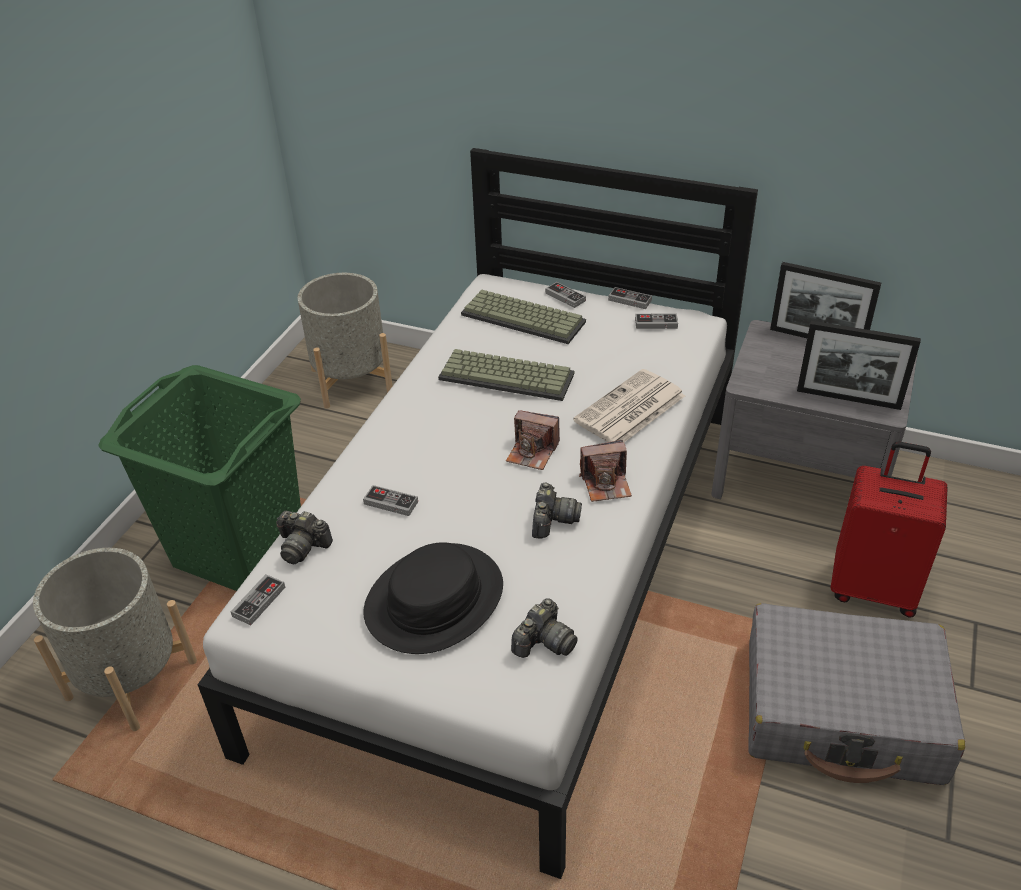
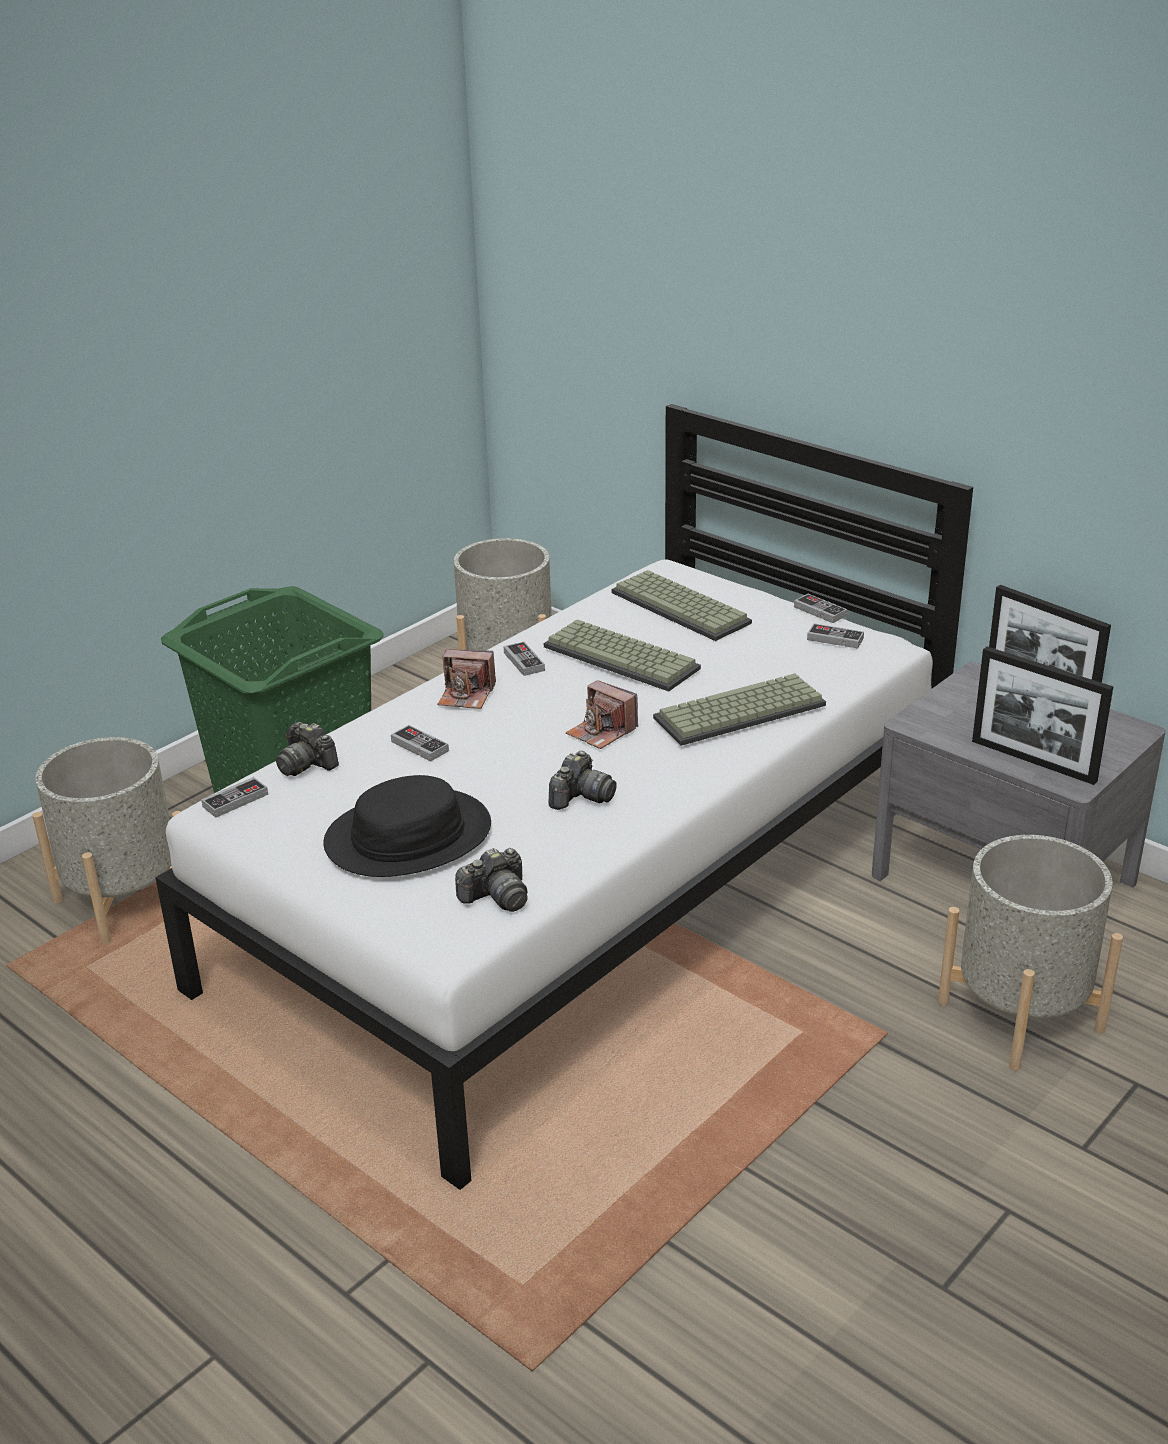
camera: 20 degrees right, 10 degrees down
game controller [545,282,586,308] -> game controller moved to [504,642,545,676]
newspaper [573,369,685,442] -> keyboard [653,673,826,746]
camera [579,440,632,502] -> camera moved to [437,649,496,709]
grey suitcase [748,603,965,785] -> none
red suitcase [831,442,947,618] -> grey planter [938,835,1123,1071]

